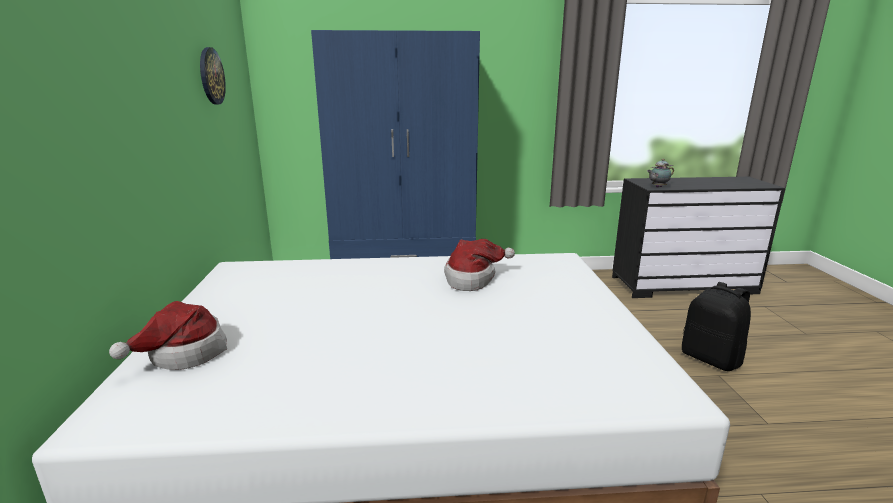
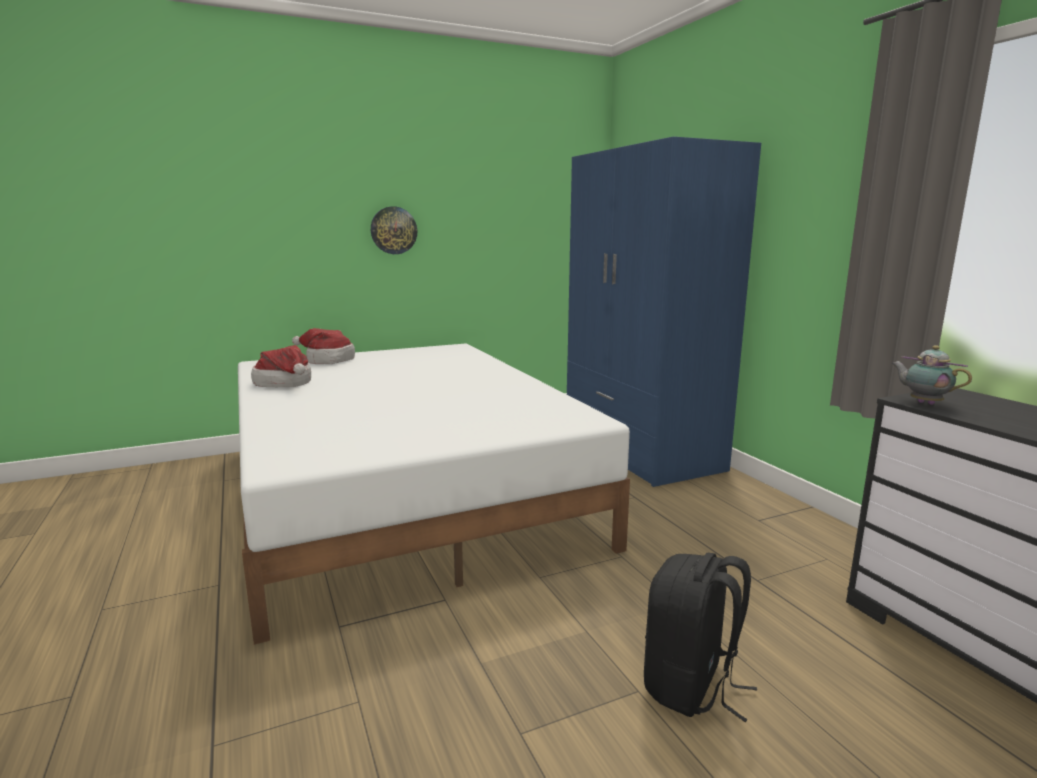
camera: 70 degrees right, 5 degrees down
wall clock [200,47,226,104] -> wall clock moved to [371,206,417,254]
hat [444,239,515,291] -> hat moved to [251,345,311,387]

